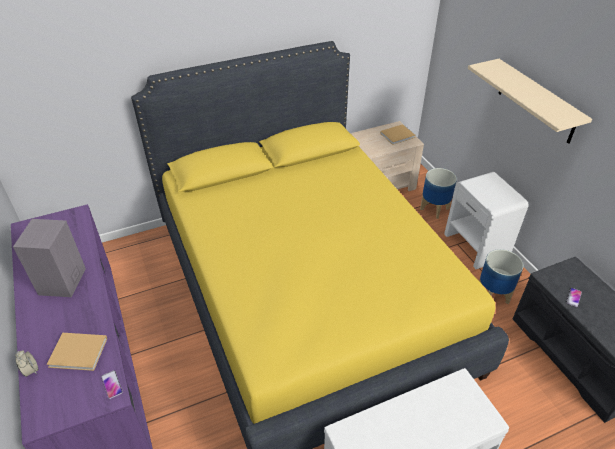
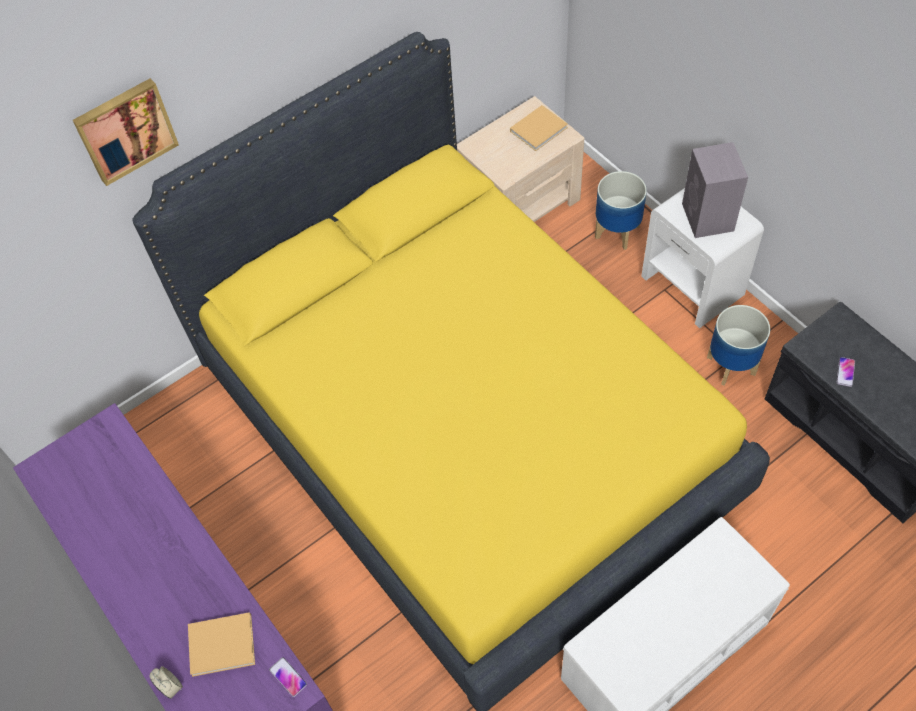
camera: 10 degrees left, 15 degrees up
grey speaker [13,219,86,297] -> grey speaker moved to [682,142,748,238]
beige shelf [468,59,592,144] -> none
none -> picture [73,78,179,186]

